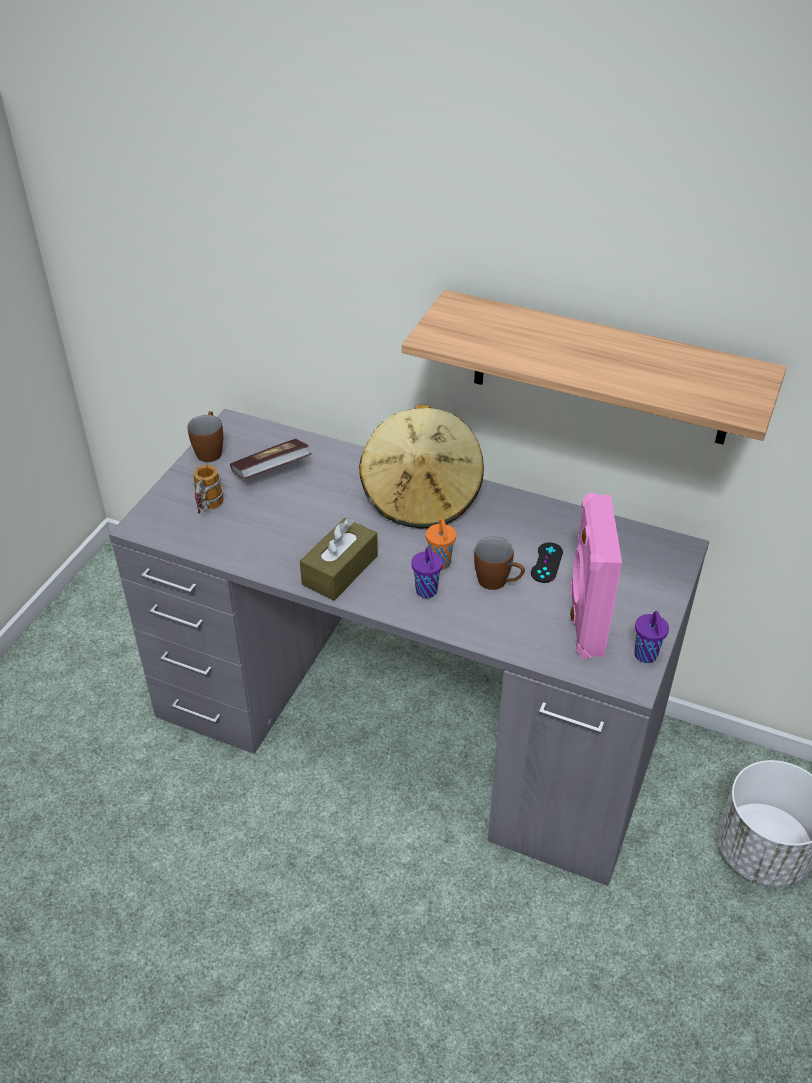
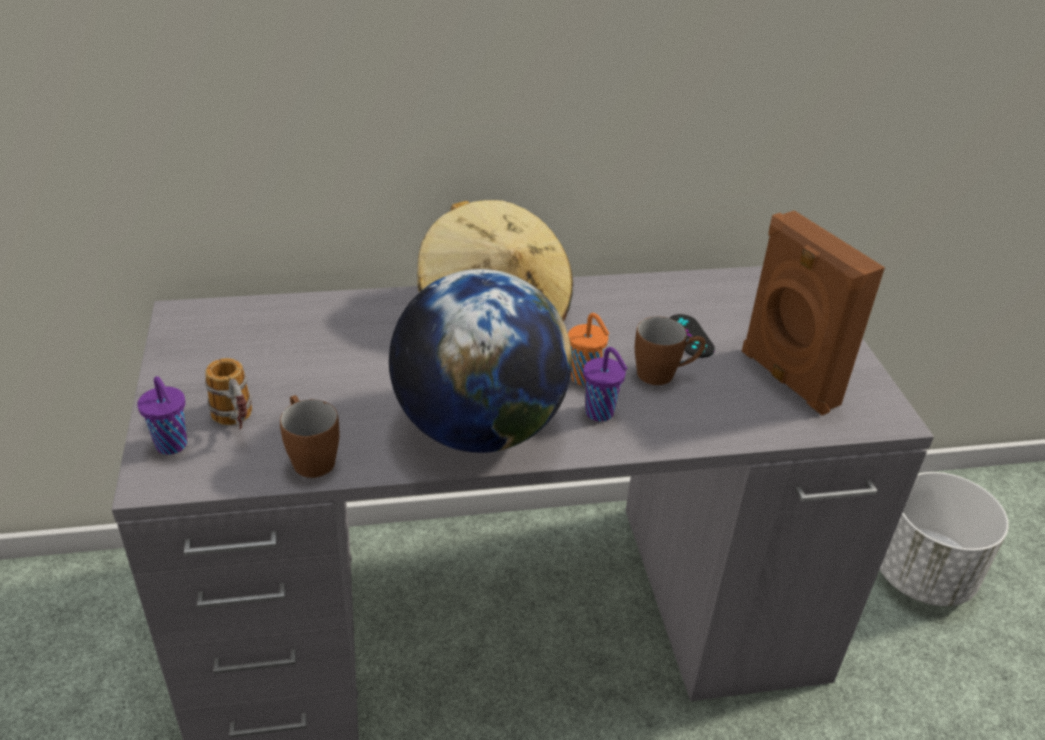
camera: 35 degrees left, 5 degrees down
brown mug [188,411,223,462] -> brown mug moved to [280,395,340,478]
book [230,439,312,479] -> none
brown tissue box [300,518,378,600] -> globe [389,269,572,453]
shelf [402,290,787,445] -> none
pink speaker [570,493,622,658] -> brown speaker [742,211,885,415]
purple cup [635,611,669,663] -> purple cup moved to [137,376,187,455]

